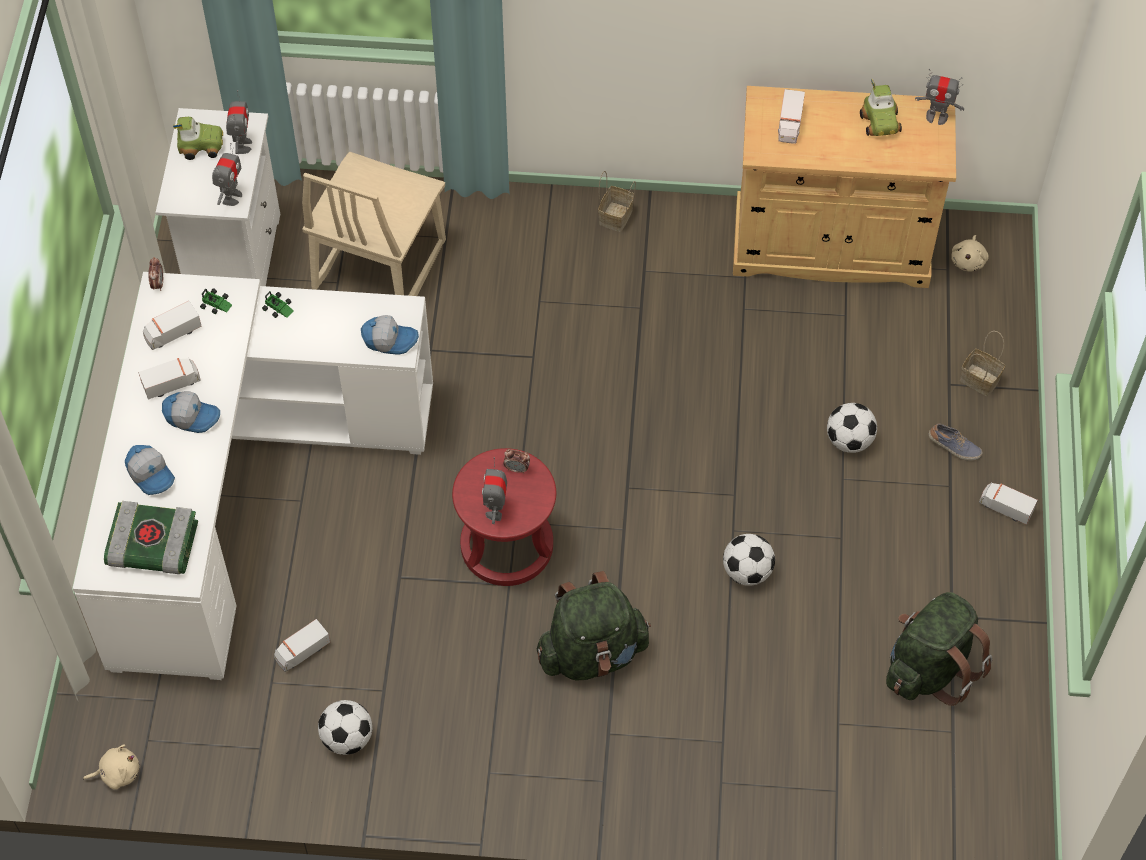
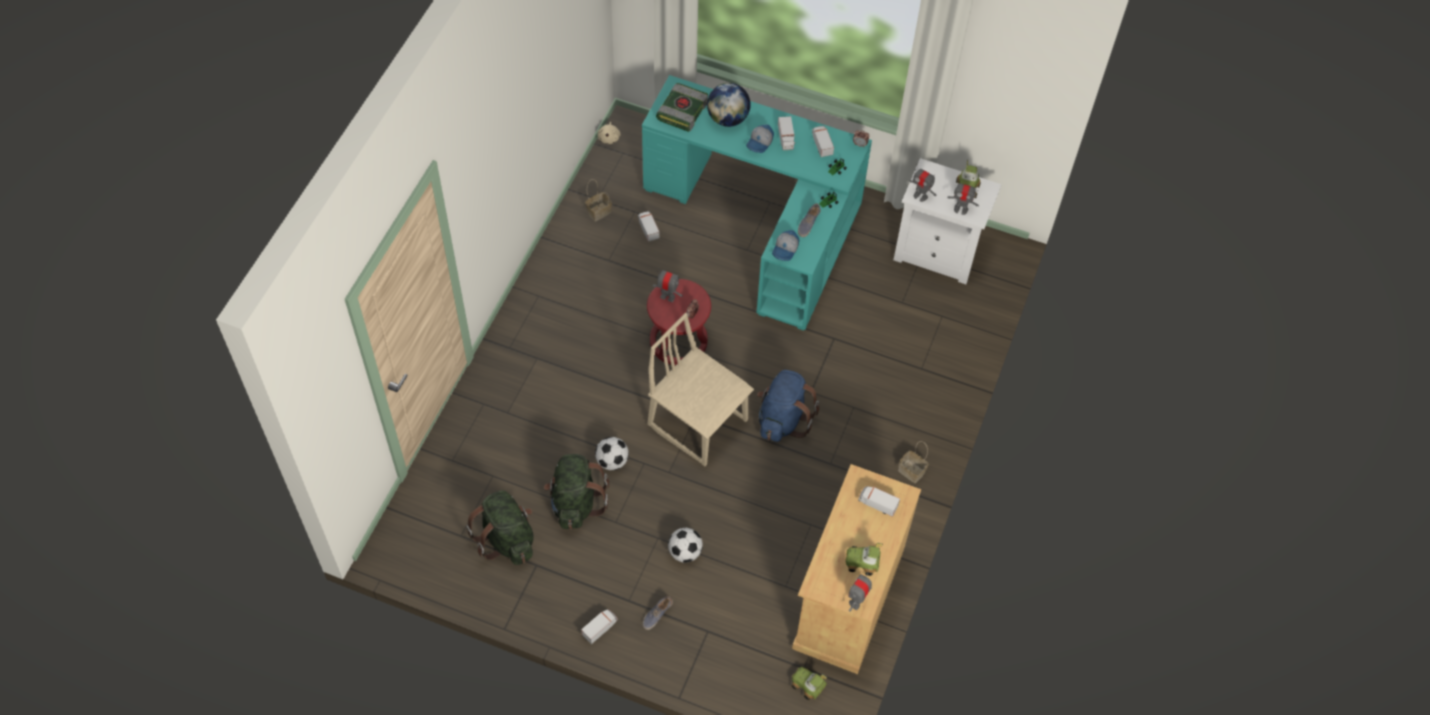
camera: 105 degrees right, 0 degrees up
white desk [73,272,433,680] -> turquoise desk [642,75,872,331]
cap [125,445,175,495] -> globe [707,83,751,127]
beige chair [302,152,446,296] -> beige chair moved to [647,313,754,466]
football [318,700,373,755] -> none
green backpack [537,571,651,680] -> green backpack moved to [544,454,609,529]
beige plush toy [952,235,989,272] -> toy car [791,667,827,700]
basket [960,331,1005,396] -> basket moved to [585,179,612,222]
none -> blue backpack [757,370,819,442]
none -> shoe [798,203,821,237]

